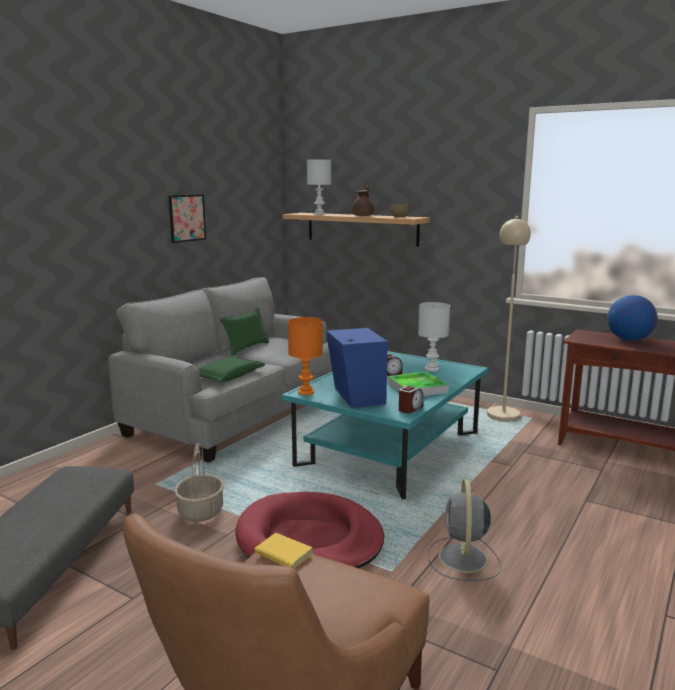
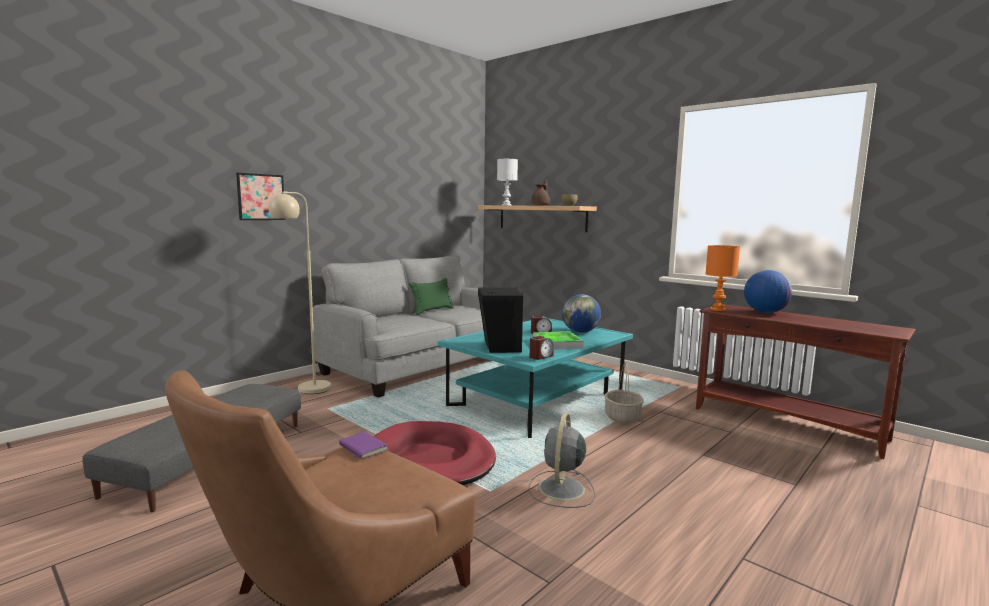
camera: 10 degrees right, 5 degrees down
picture [168,194,206,243] -> picture moved to [236,173,285,220]
basket [174,443,224,522] -> basket moved to [605,362,644,424]
green pillow [199,356,265,382] -> none
yellow book [255,533,313,568] -> purple book [339,432,387,459]
orange table lamp [288,317,323,395] -> orange table lamp moved to [706,245,740,311]
blue speaker [327,327,388,408] -> black speaker [478,288,523,353]
white table lamp [418,302,450,371] -> globe [562,294,601,333]
beige floor lamp [487,216,531,421] -> beige floor lamp moved to [269,191,331,394]

